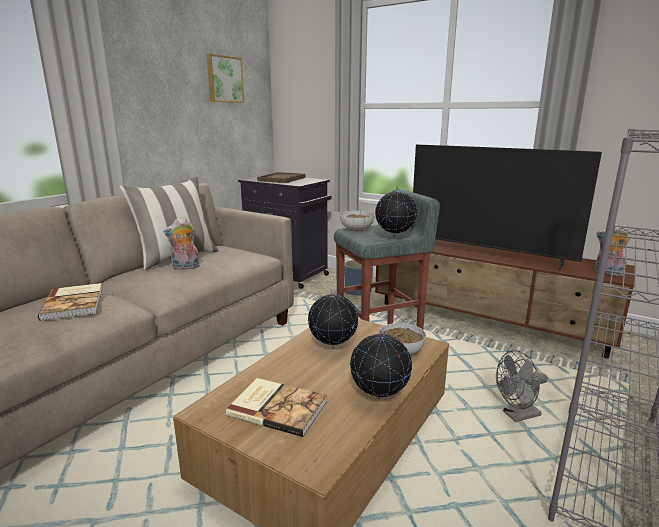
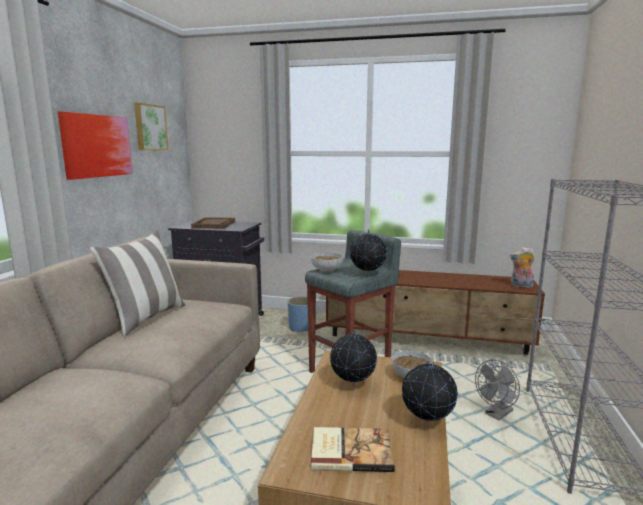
camera: 20 degrees left, 5 degrees down
book [38,283,102,321] -> none
plush toy [163,217,200,270] -> none
television [413,145,602,271] -> none
none -> picture [58,111,132,180]

